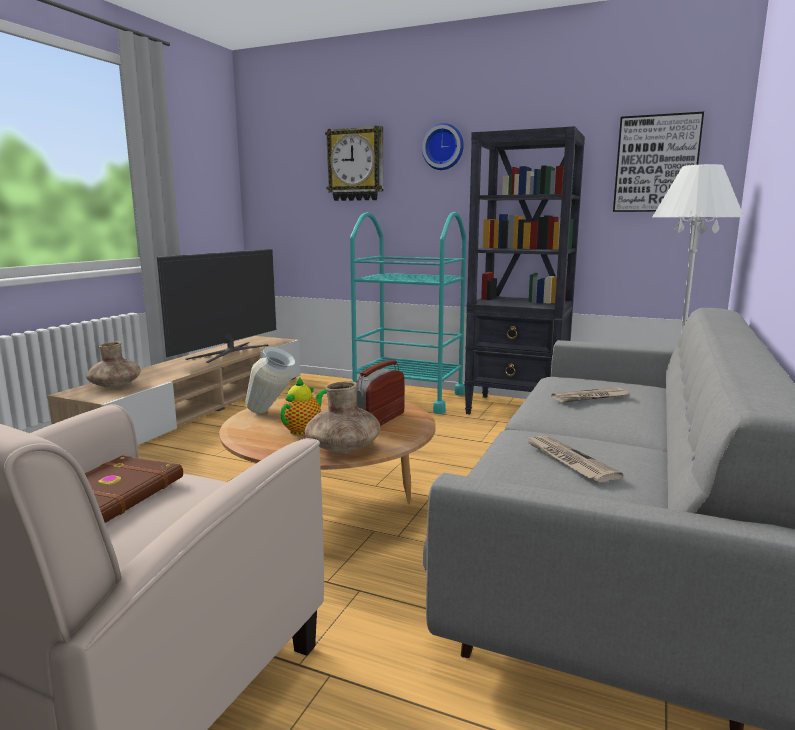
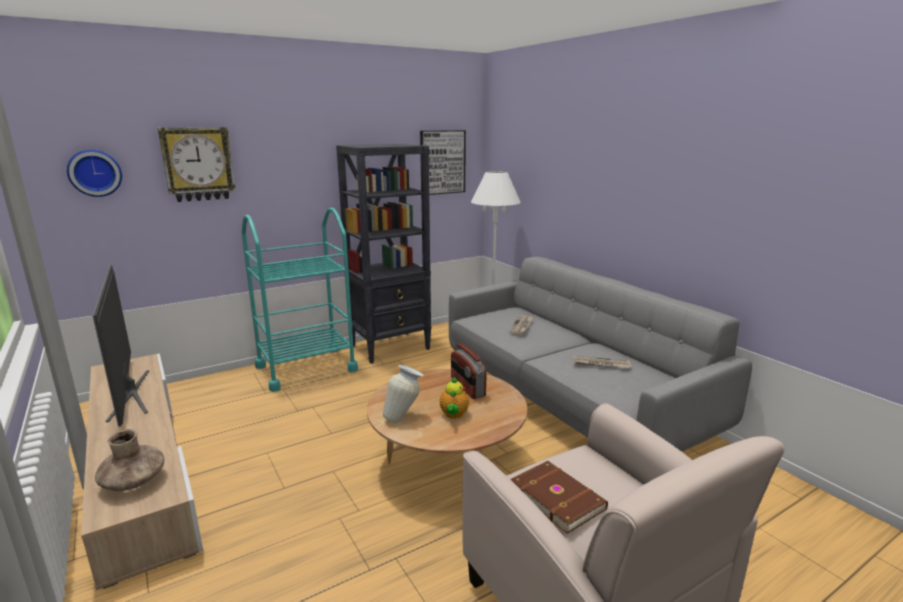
camera: 55 degrees left, 5 degrees up
teapot [280,376,327,435] -> teapot turned 150 degrees counterclockwise [440,377,469,419]
brown vase [305,381,380,453] -> none
wall clock [422,123,464,170] -> wall clock moved to [67,150,122,197]

